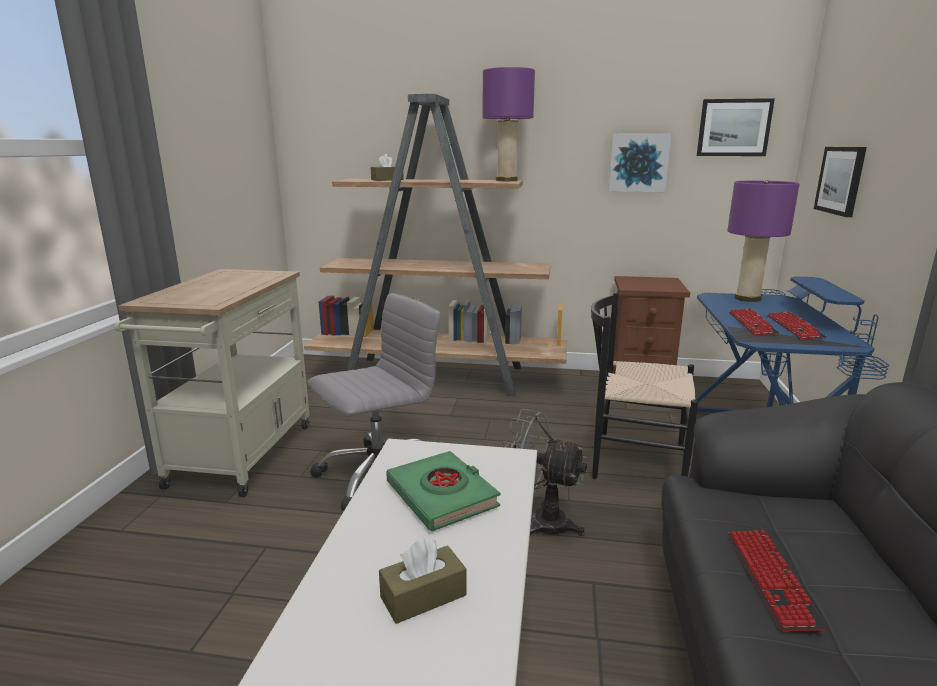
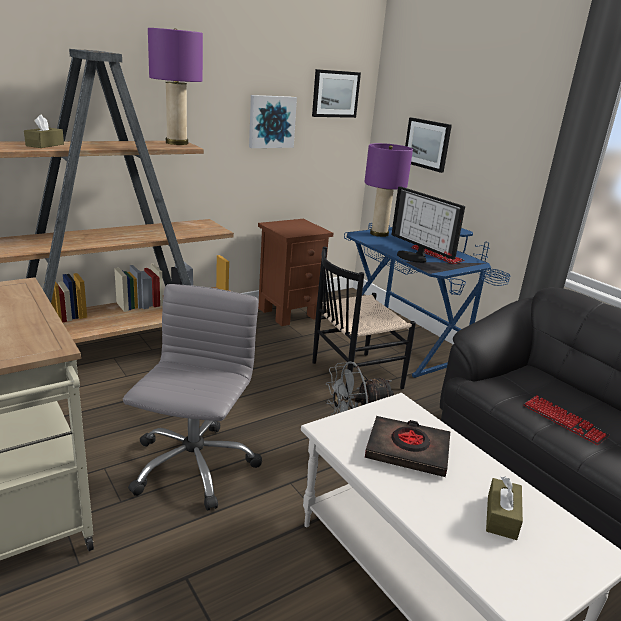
camera: 45 degrees left, 5 degrees up
green book [386,451,500,531] -> black book [365,416,450,477]
keyboard [729,308,779,335] -> monitor [391,186,465,263]

